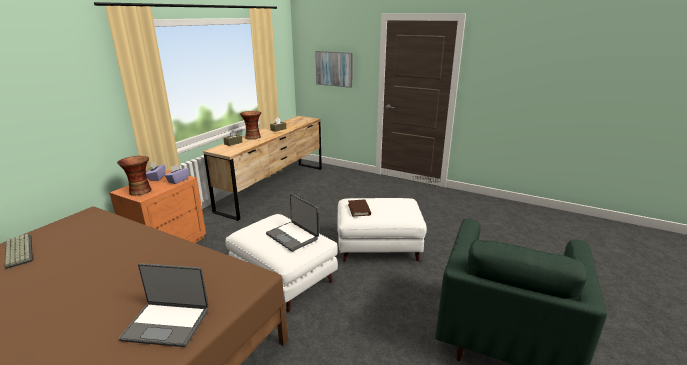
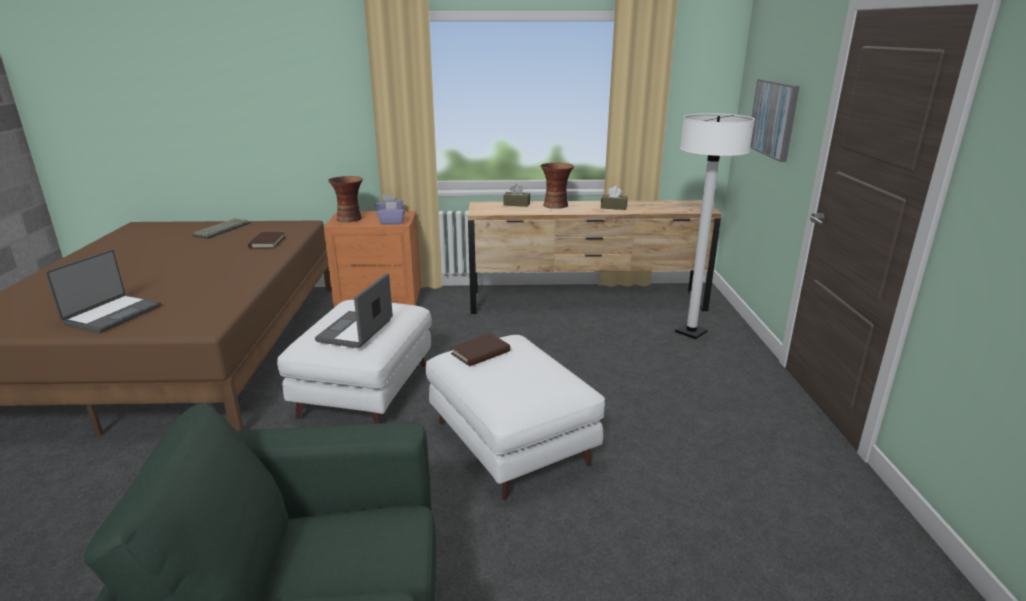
camera: 60 degrees right, 0 degrees up
laptop [119,263,209,347] -> laptop turned 135 degrees counterclockwise [45,250,161,333]
none -> brown book [248,232,285,249]
none -> white floor lamp [675,113,755,339]

